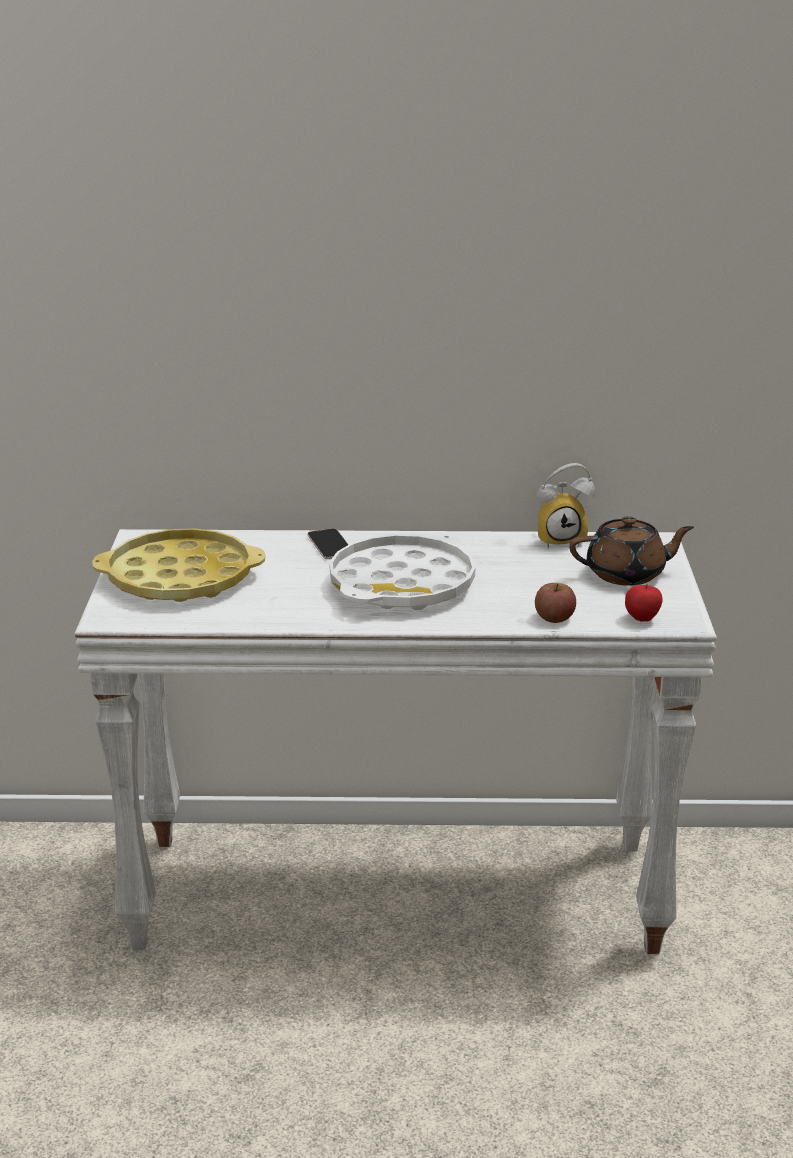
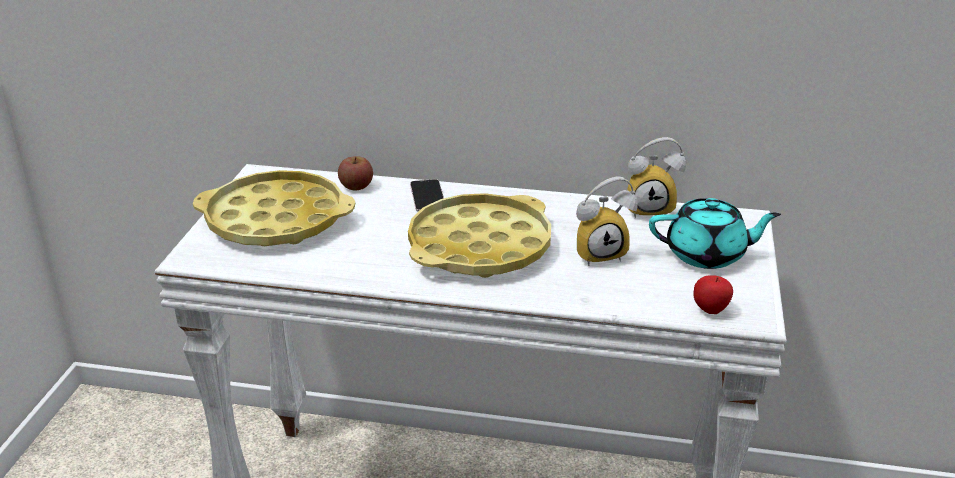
camera: 10 degrees right, 5 degrees up
white tray [329,533,475,610] -> yellow tray [408,193,551,278]
apple [535,583,576,623] -> apple moved to [338,156,373,190]
brown teapot [569,516,694,586] -> turquoise teapot [649,198,781,269]
none -> alarm clock [576,176,638,266]

